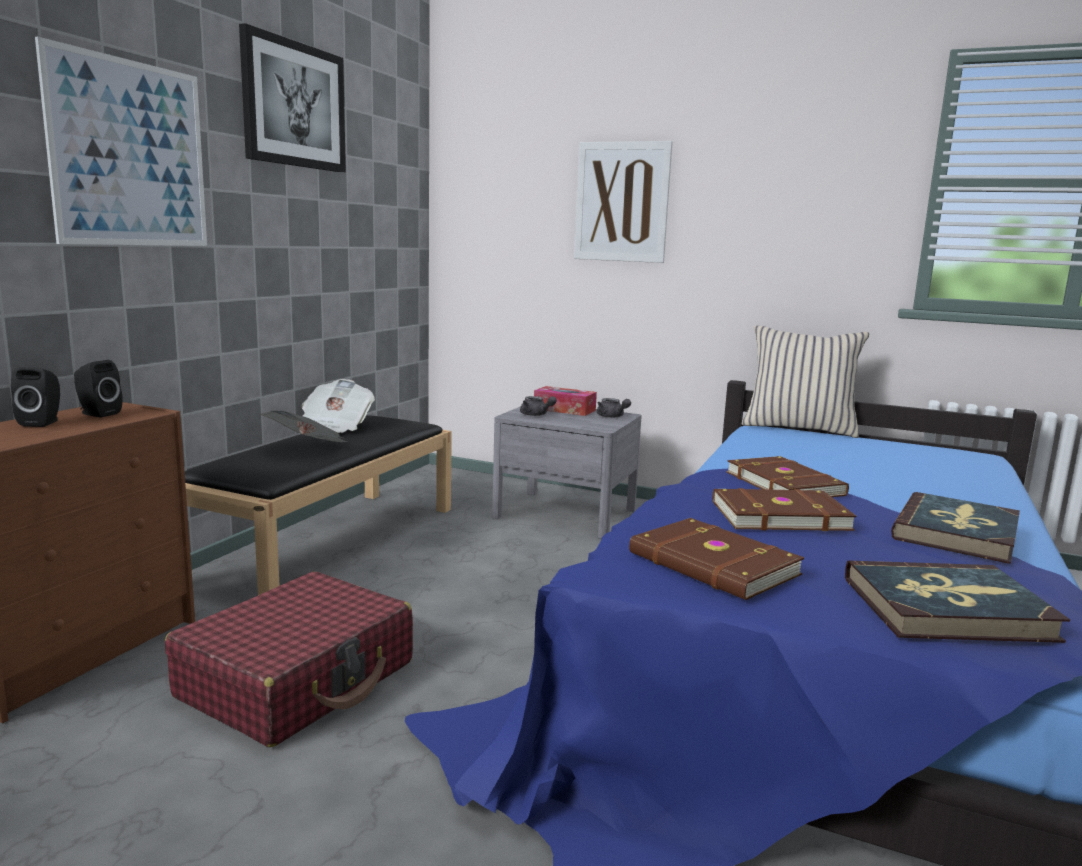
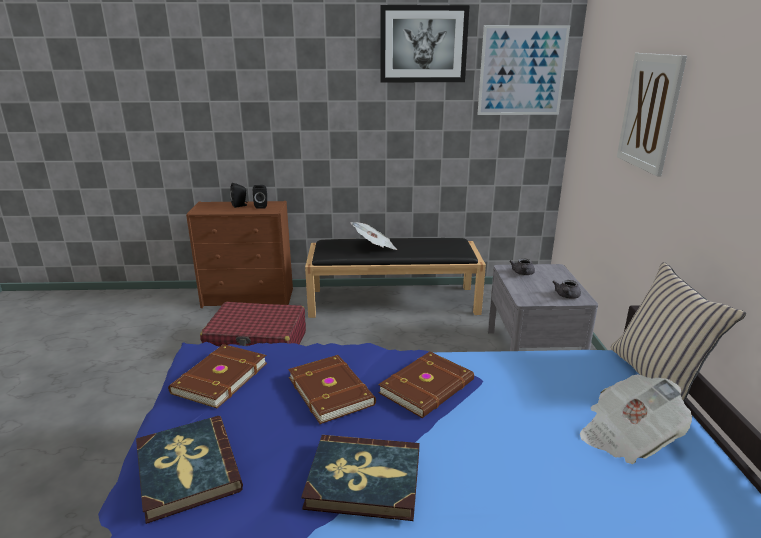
camera: 65 degrees right, 10 degrees up
picture [35,37,207,246] -> picture moved to [477,25,570,115]
newspaper [302,379,375,433] -> newspaper moved to [580,374,692,464]
tissue box [534,386,597,416] -> none

